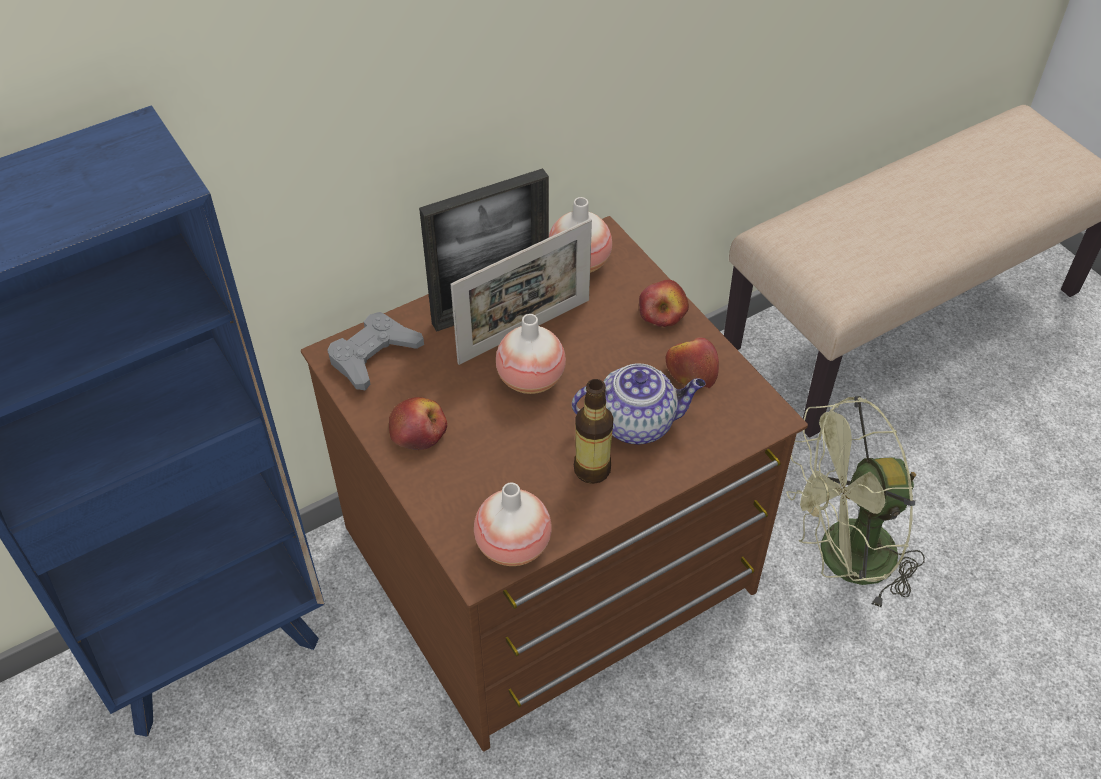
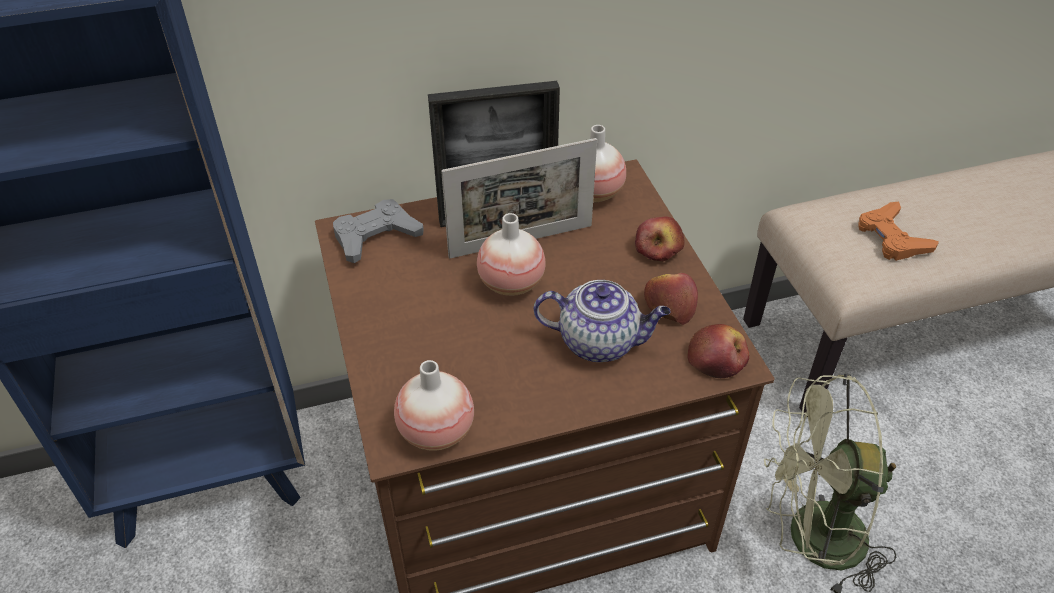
camera: 15 degrees right, 5 degrees down
apple [389,397,447,450] -> apple moved to [687,324,749,378]
bottle [574,379,614,484] -> none
none -> orange game controller [858,201,939,261]

